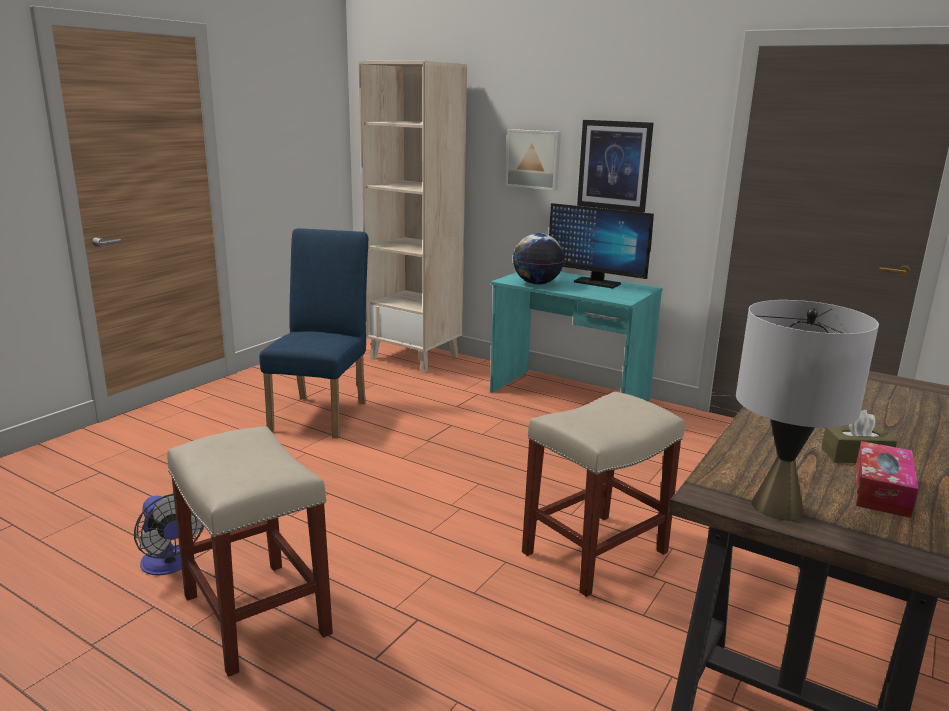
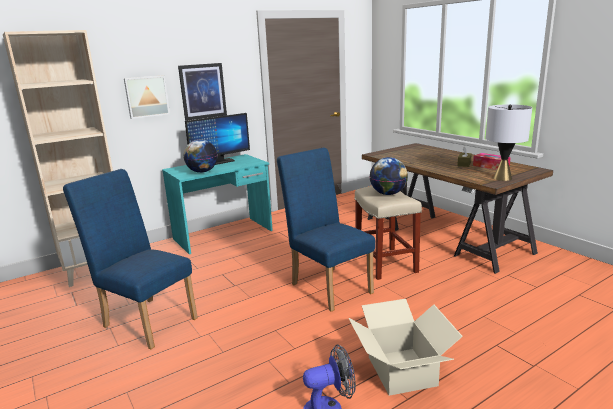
camera: 65 degrees left, 0 degrees up
beige stool [167,426,333,677] -> cardboard box [349,299,463,396]
none -> blue chair [277,148,375,312]
none -> globe [369,157,408,195]

